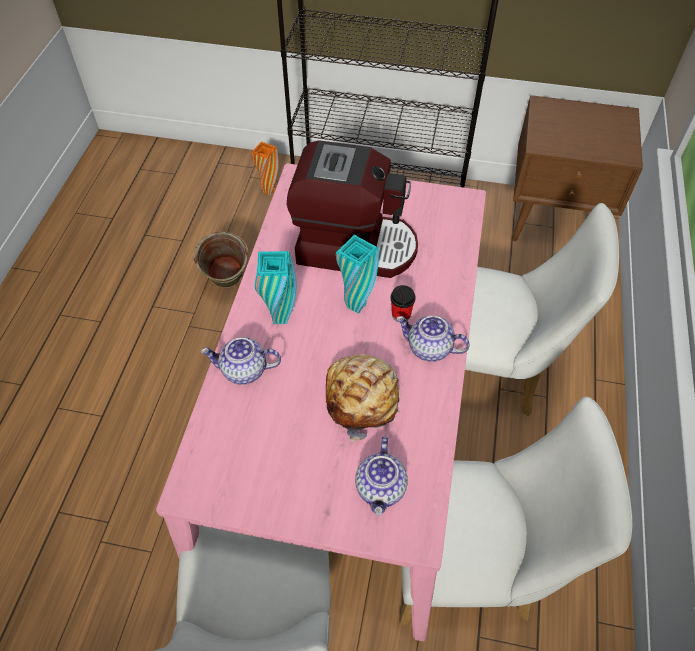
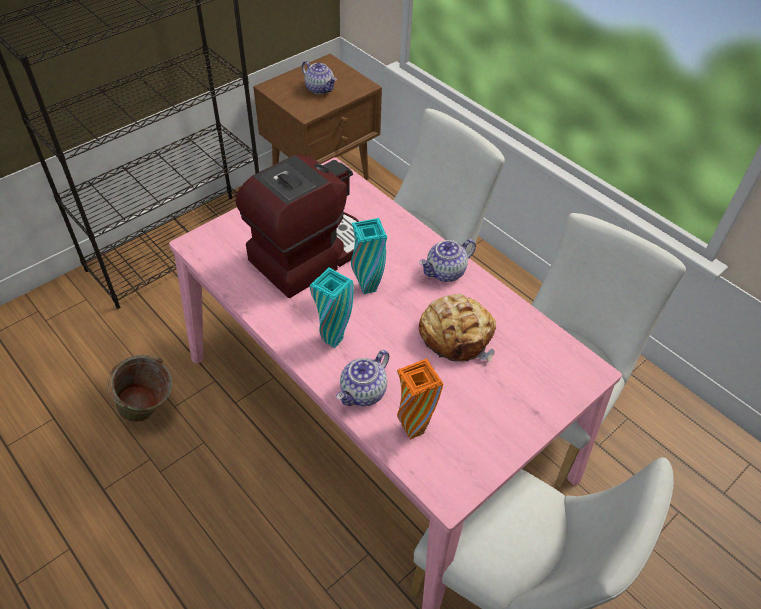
camera: 55 degrees left, 5 degrees down
orange vase [251,142,279,195] -> orange vase moved to [397,358,443,440]
teapot [355,437,408,516] -> teapot moved to [302,61,337,94]
cup [390,285,416,322] -> none

